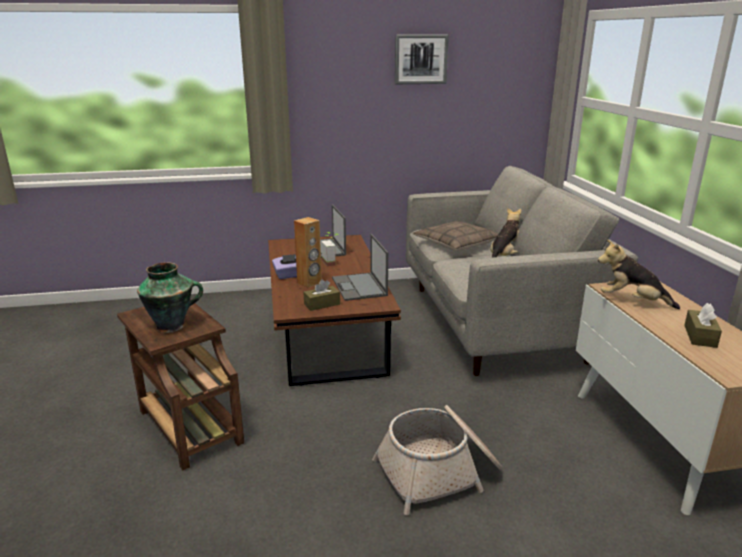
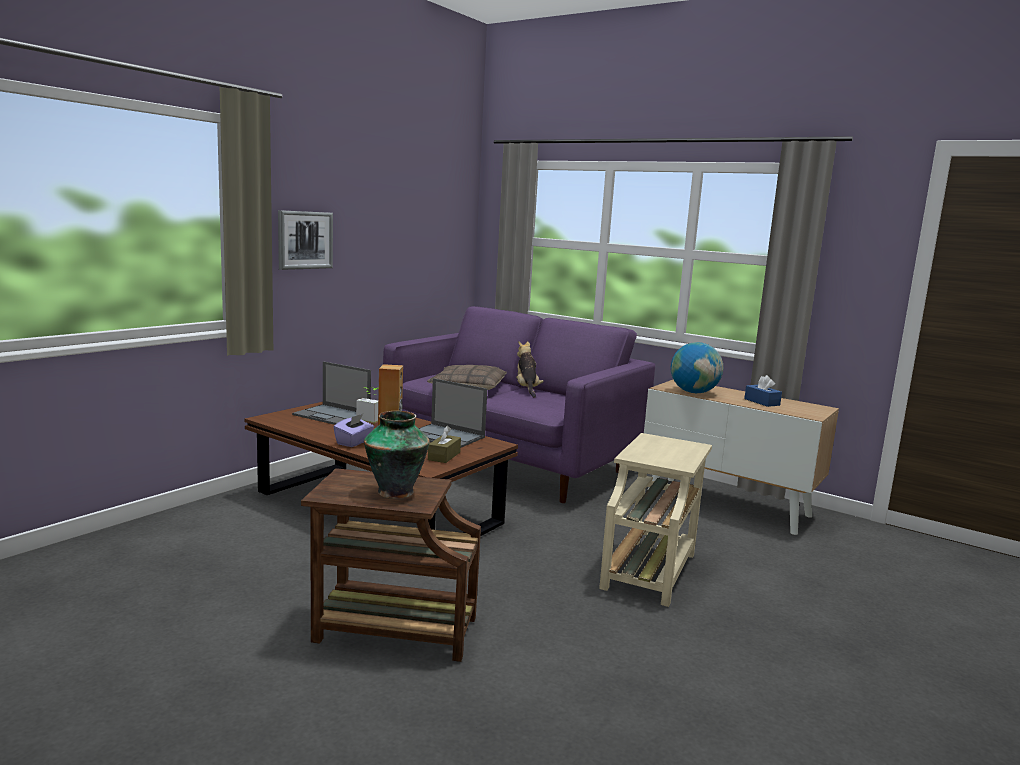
camera: 45 degrees left, 10 degrees down
basket [372,405,502,515] -> beige side table [599,433,712,607]
picture [395,35,449,84] -> picture moved to [278,210,333,270]
grey sofa [406,166,638,376] -> purple sofa [383,306,655,503]
plush toy [598,240,680,309] -> globe [671,342,723,393]
brown tissue box [684,303,722,348] -> blue tissue box [744,375,782,407]

